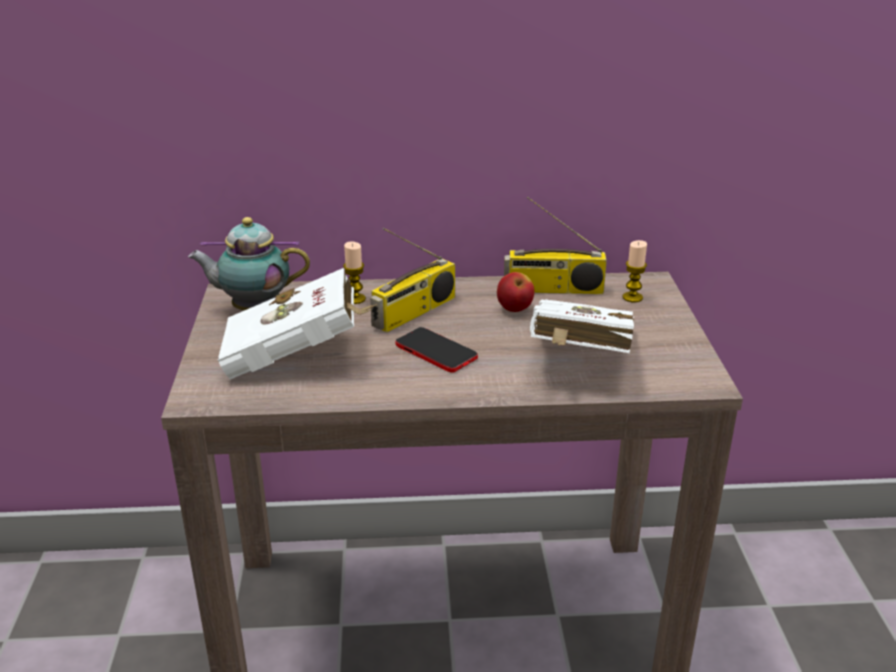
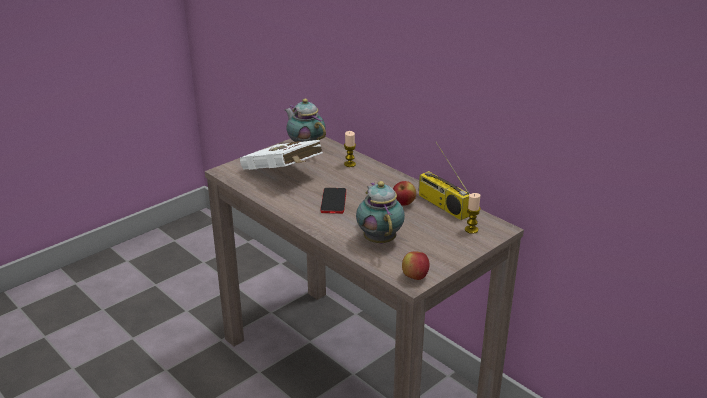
camera: 50 degrees right, 0 degrees up
radio [370,228,455,332] -> none
white book [530,299,634,353] -> teapot [356,181,405,244]
none -> apple [402,252,429,280]

